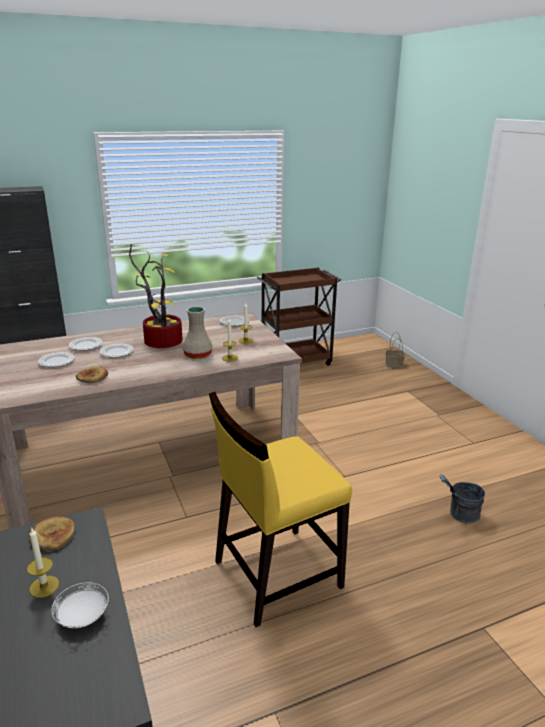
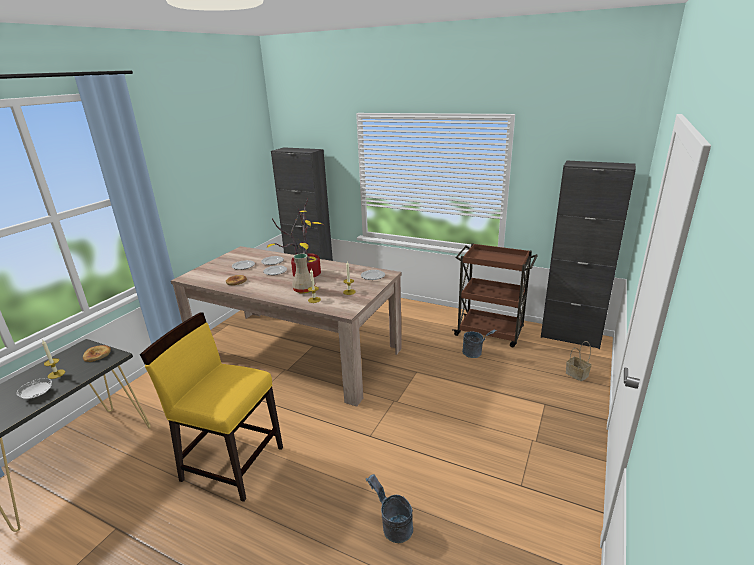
camera: 50 degrees right, 0 degrees up
none -> grey bucket [462,329,497,358]
none -> black cabinet [541,161,636,349]

